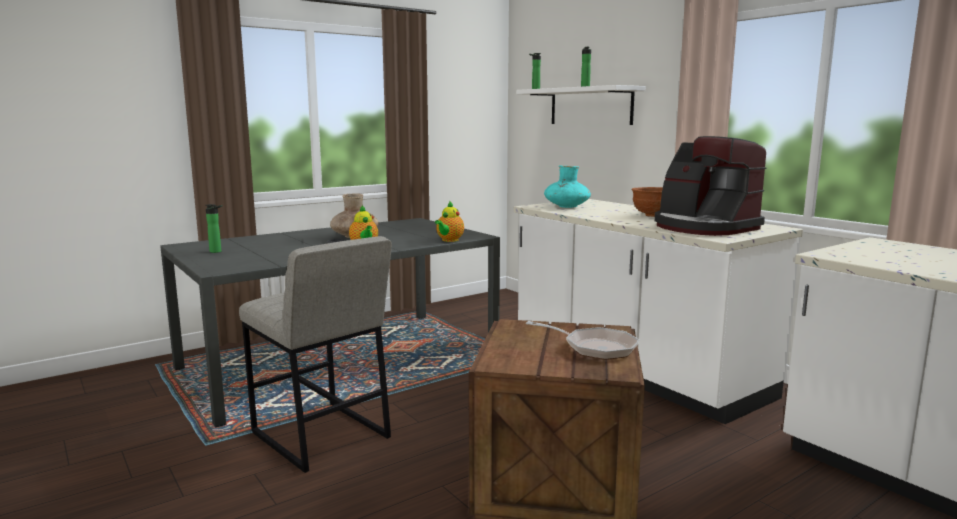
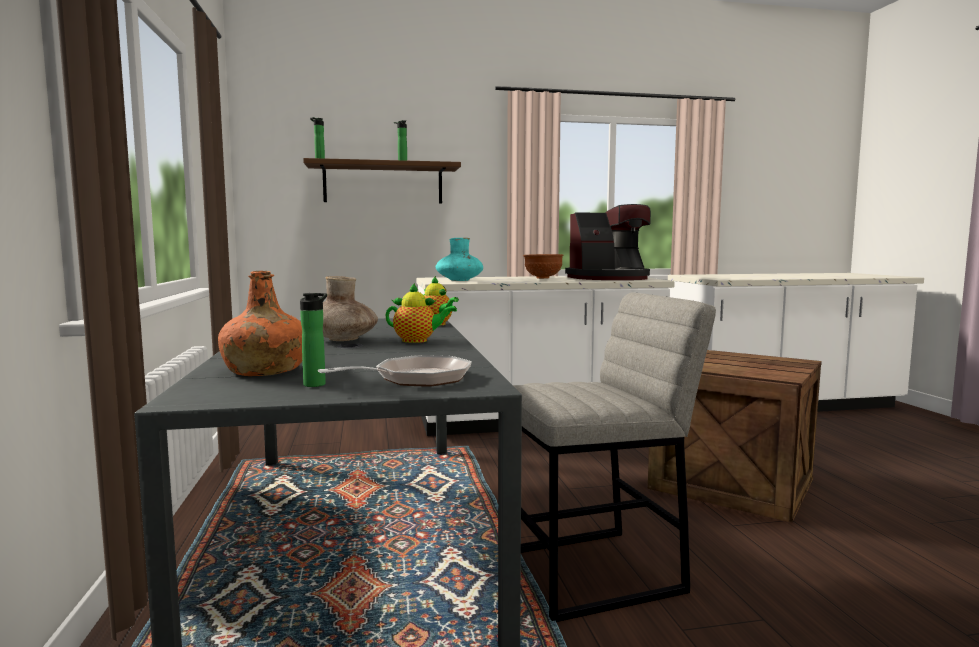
camera: 65 degrees left, 5 degrees down
white shelf [516,85,646,125] -> brown shelf [303,158,461,204]
frying pan [526,321,640,360] -> frying pan moved to [318,355,472,387]
none -> orange bottle [218,271,302,376]

